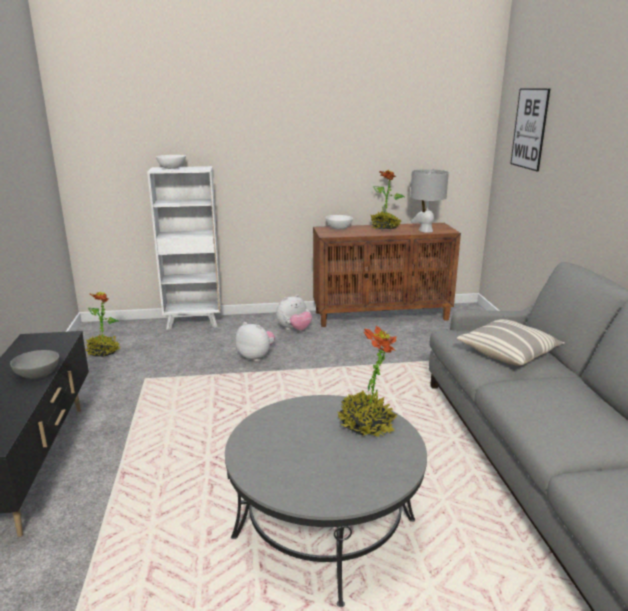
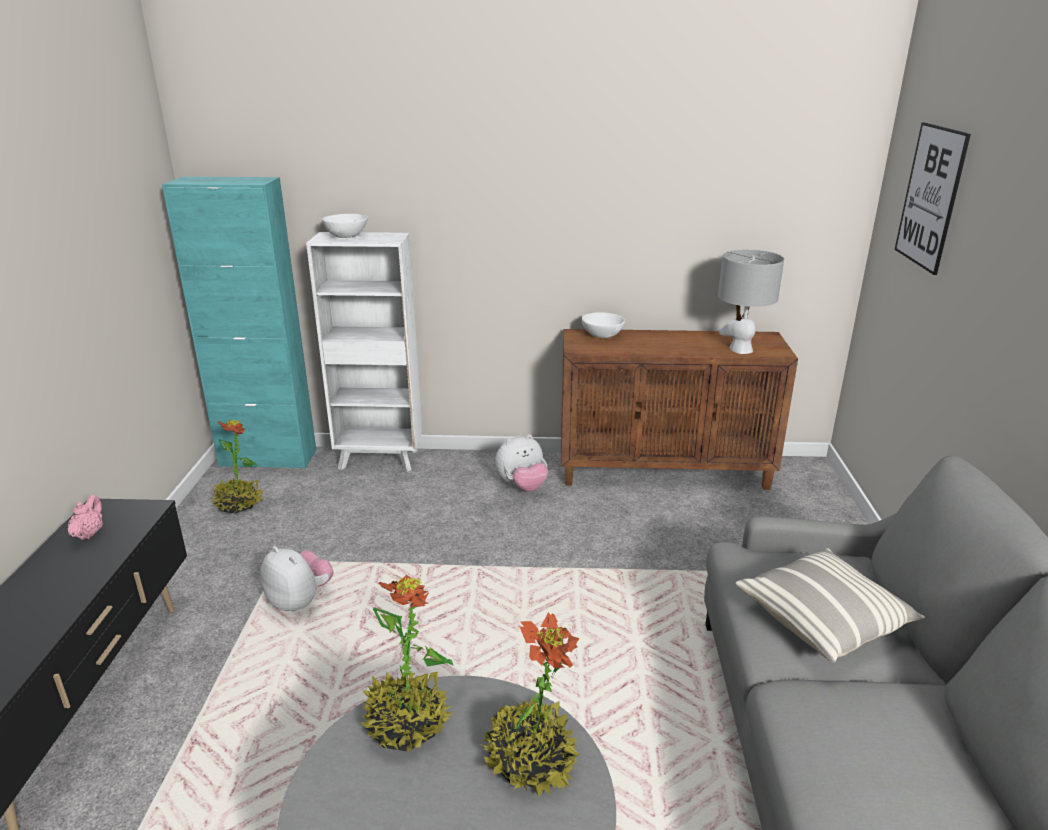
camera: 10 degrees right, 5 degrees up
grey bowl [10,350,59,379] -> none
plush toy [235,322,275,361] -> plush toy moved to [260,546,334,612]
potted plant [371,170,405,229] -> potted plant moved to [361,575,454,752]
none -> pink teapot [68,495,103,540]
none -> turquoise cabinet [162,177,316,469]

